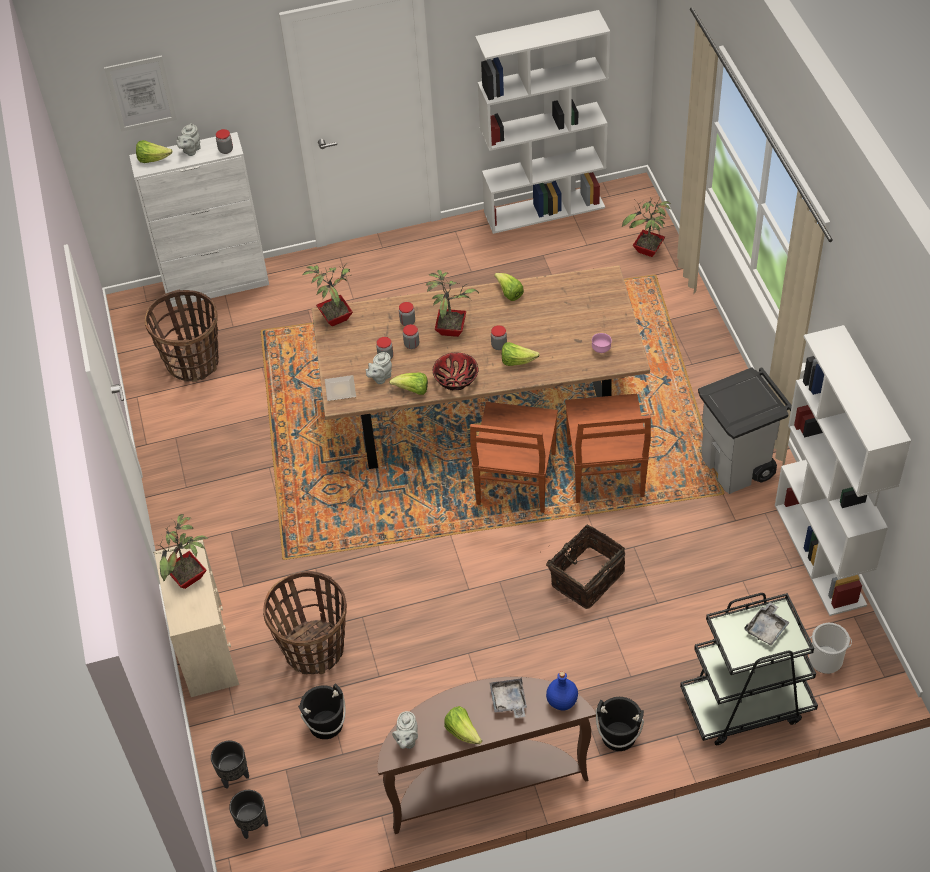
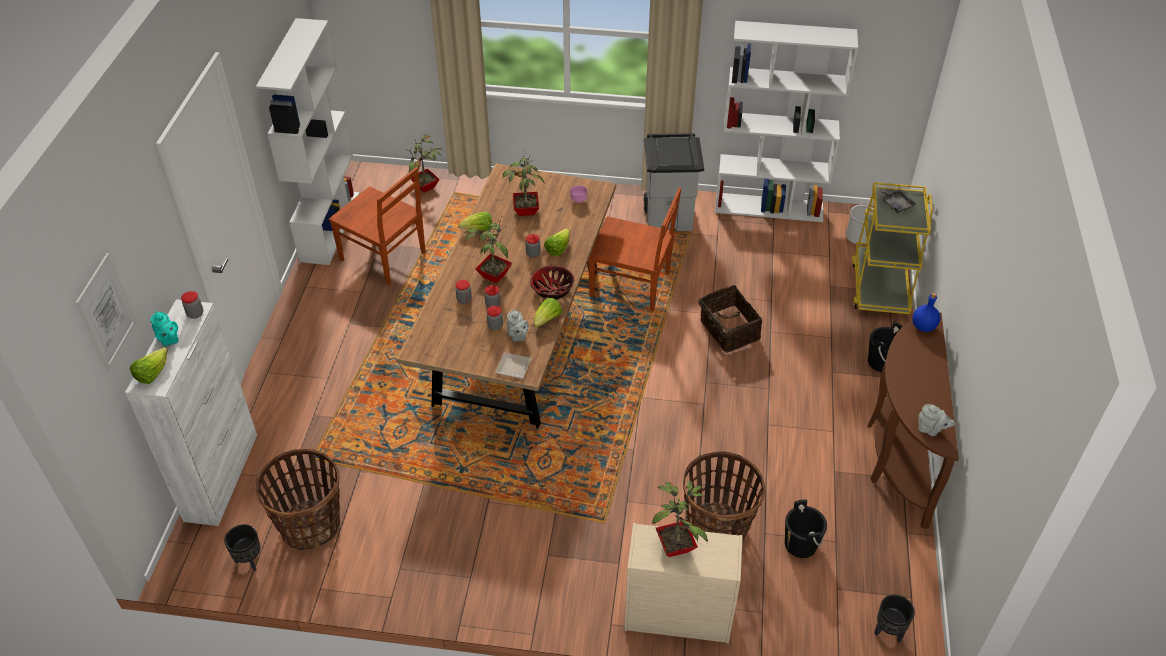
camera: 70 degrees left, 5 degrees down
grey teapot [176,123,201,156] -> turquoise teapot [151,311,179,347]
black planter [211,741,249,789] -> black planter moved to [224,524,261,571]
potted plant [302,263,353,326] -> potted plant moved to [502,149,545,216]
lettuce [444,706,482,744] -> none
brown chair [470,402,558,513] -> brown chair moved to [329,167,426,285]
grey tray [490,677,527,718] -> none
black cart [680,593,818,745] -> yellow cart [852,182,933,314]

